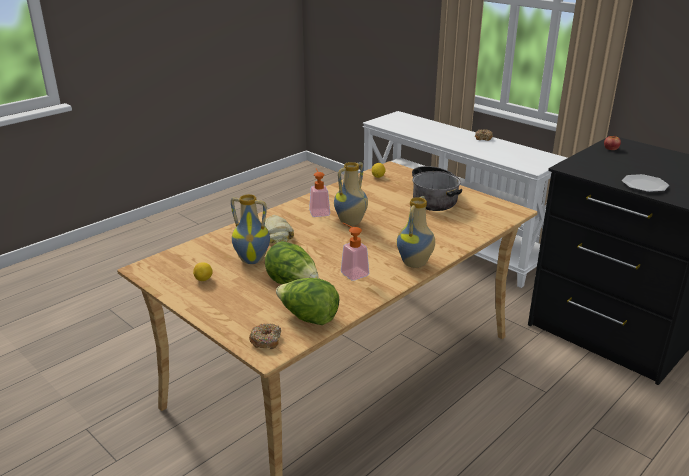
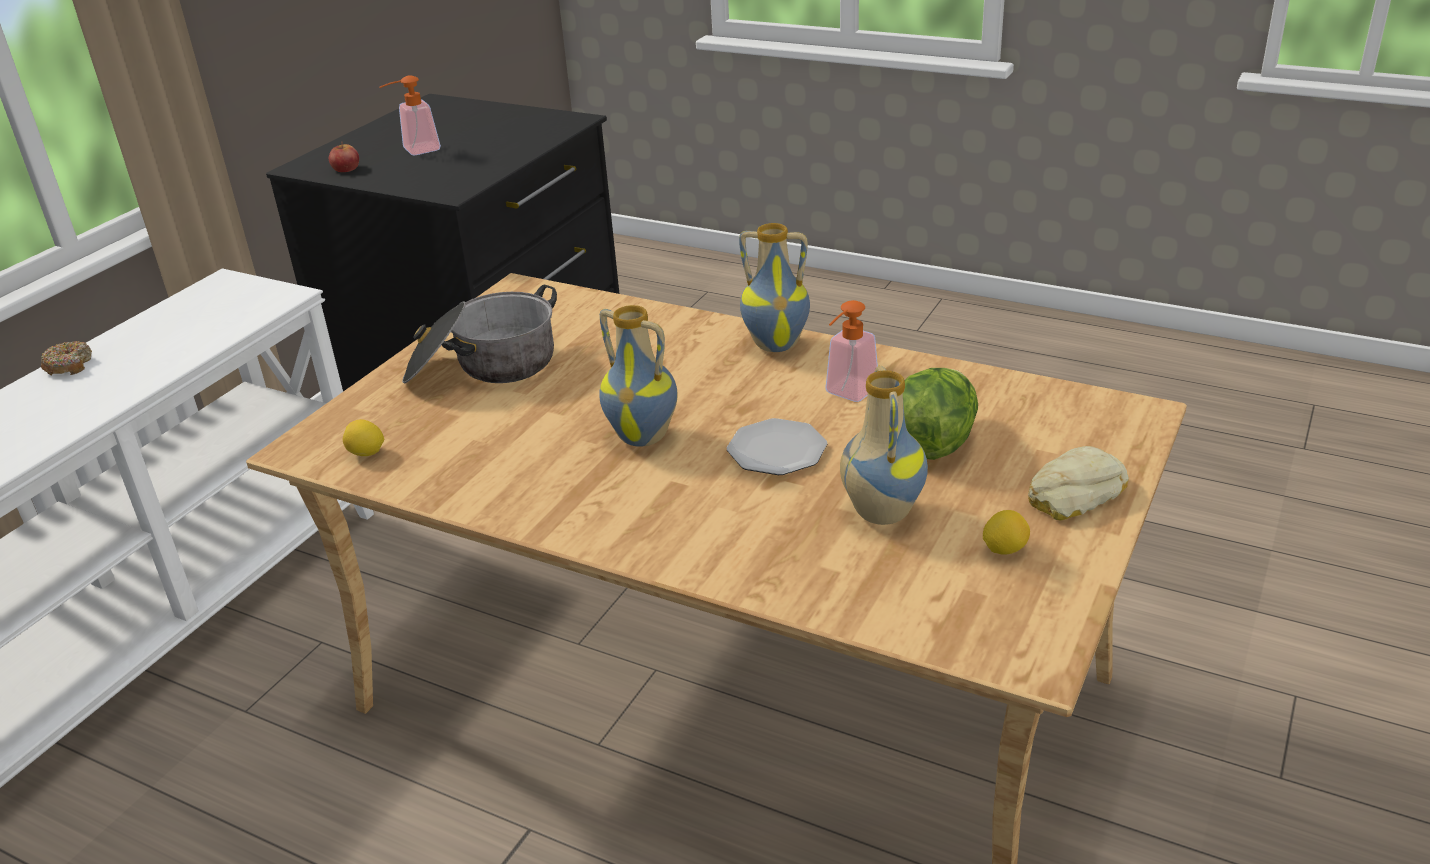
camera: 105 degrees left, 5 degrees up
donut [249,323,281,349] -> none
bread [265,215,294,243] -> bread moved to [1028,446,1129,521]
lettuce [276,278,339,325] -> none
soap dispenser [309,168,330,217] -> soap dispenser moved to [379,75,441,155]
plate [622,174,669,192] -> plate moved to [727,418,827,475]

